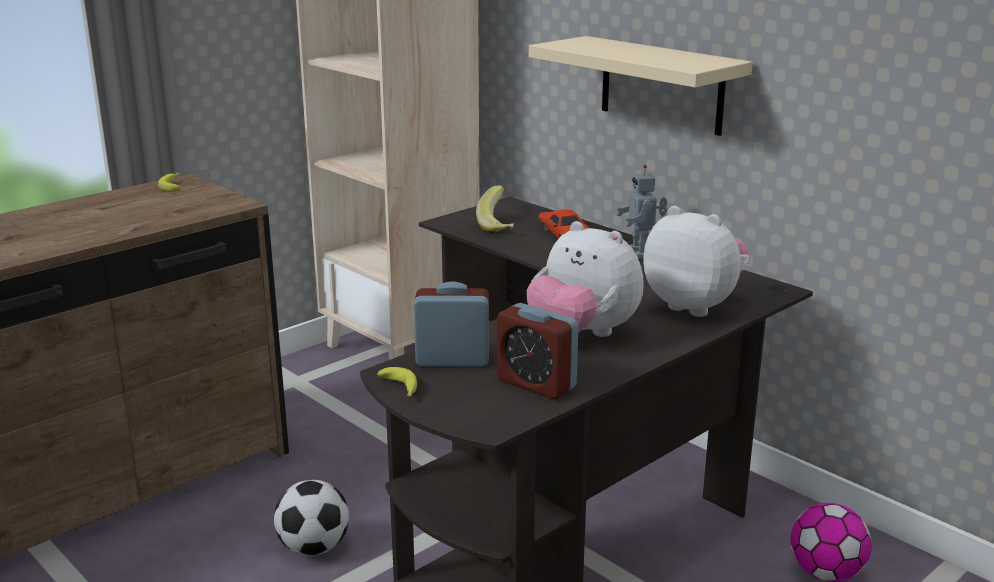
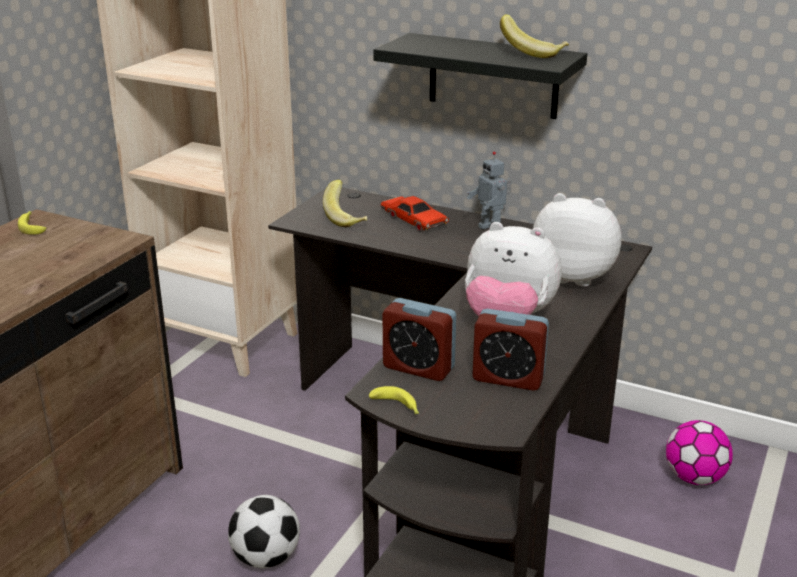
camera: 20 degrees left, 5 degrees up
alarm clock [414,281,489,367] -> alarm clock turned 135 degrees counterclockwise [383,298,456,381]
beige shelf [529,36,753,136] -> black shelf [373,33,587,119]
none -> banana [500,14,569,58]

